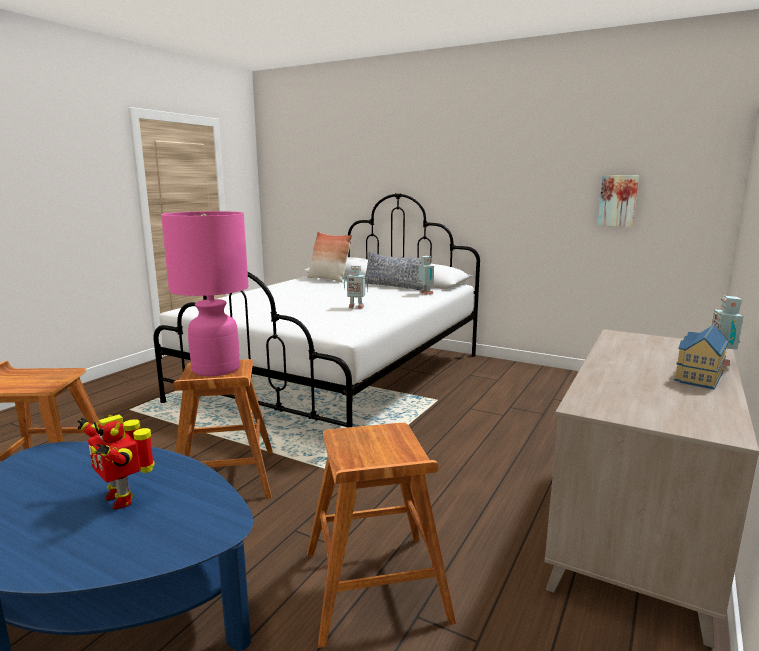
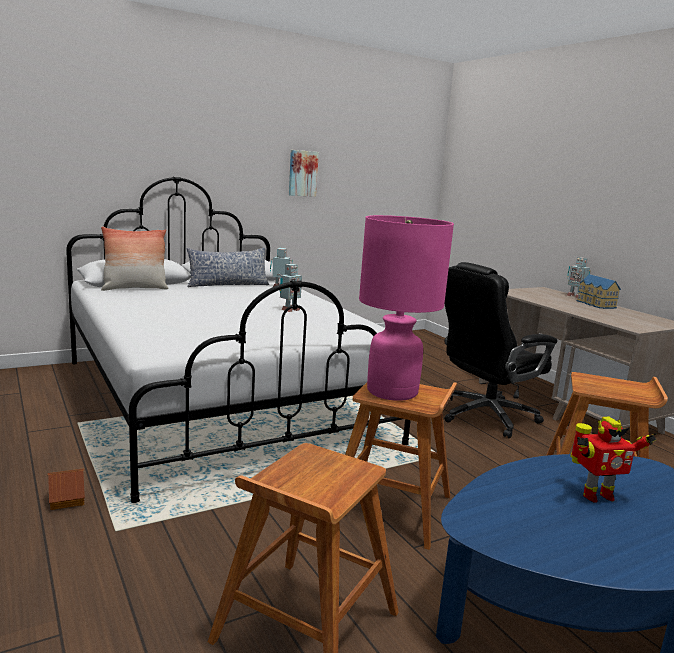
camera: 60 degrees left, 0 degrees up
picture [597,175,639,227] -> picture moved to [289,150,319,197]
none -> toy house [48,468,85,510]
none -> black office chair [444,262,558,438]

